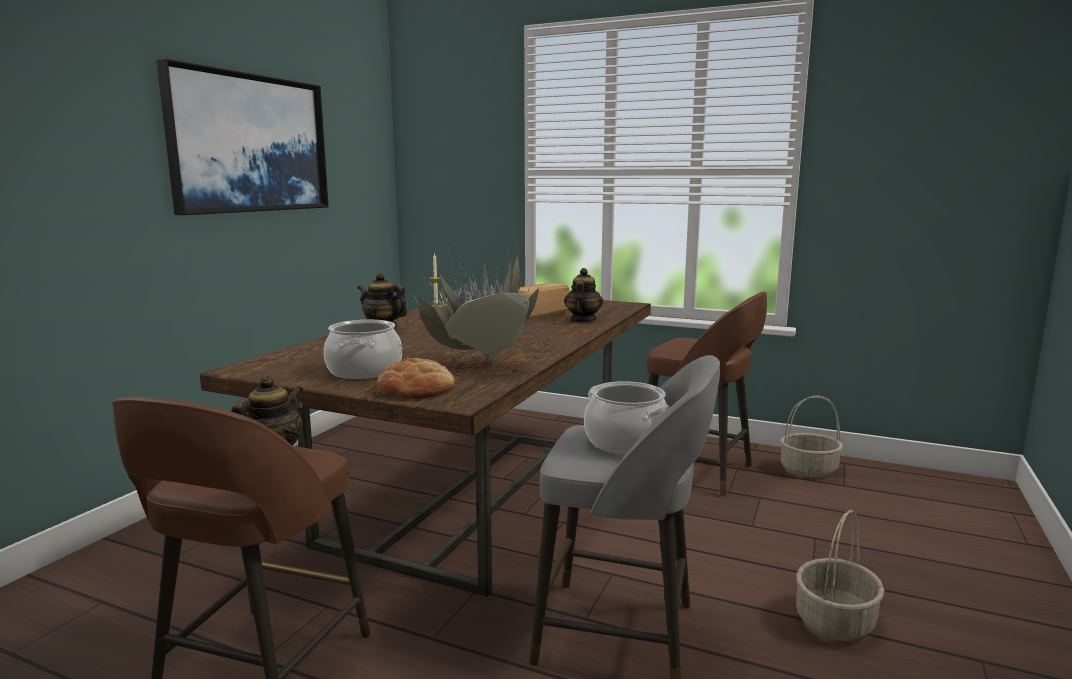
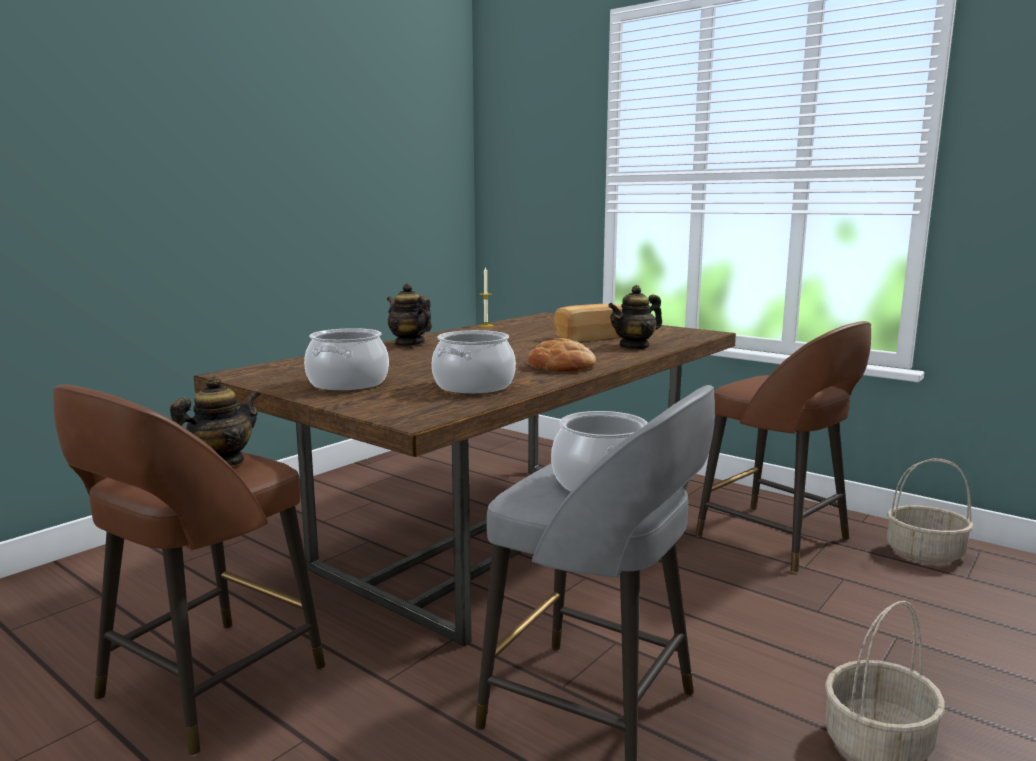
camera: 15 degrees right, 0 degrees up
picture [156,58,329,215] -> none
bread [377,358,455,399] -> bread moved to [528,338,596,372]
potted plant [413,239,543,363] -> cooking pot [432,330,516,394]
teapot [564,268,603,322] -> teapot turned 150 degrees counterclockwise [608,285,662,350]

